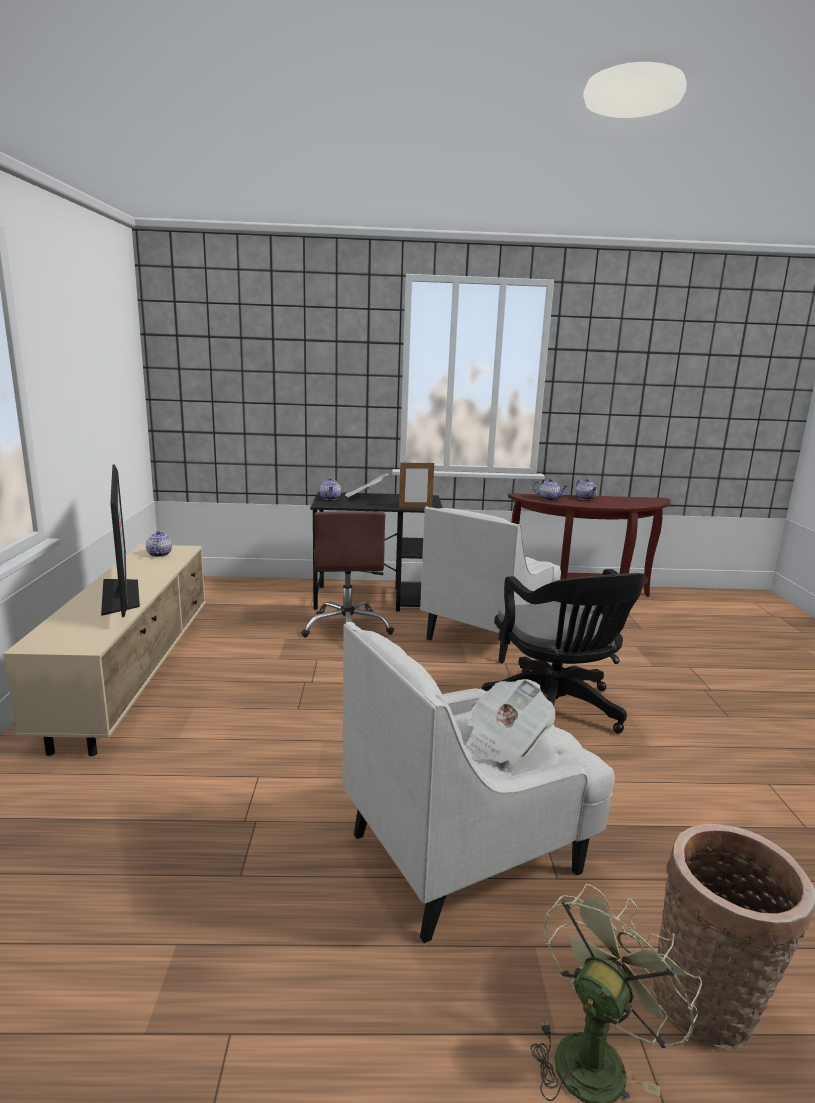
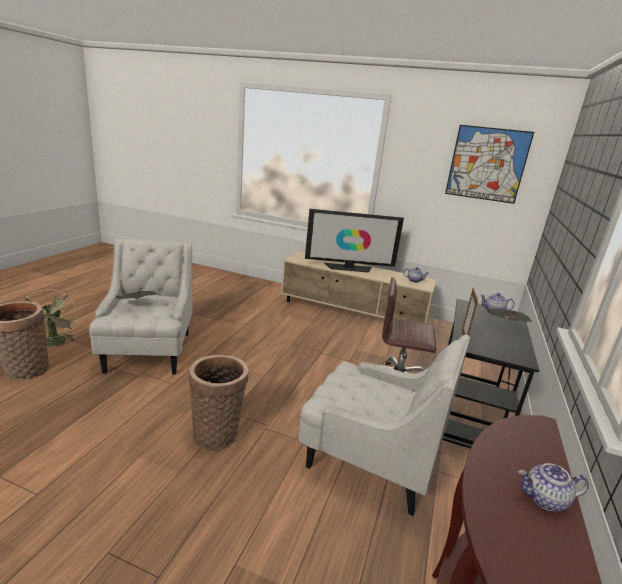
camera: 110 degrees right, 5 degrees up
white armchair [420,506,561,663] -> white armchair turned 150 degrees clockwise [299,335,470,516]
black office chair [481,569,645,734] -> basket [189,355,248,451]
teapot [533,479,568,501] -> none
none -> picture [445,125,534,204]

